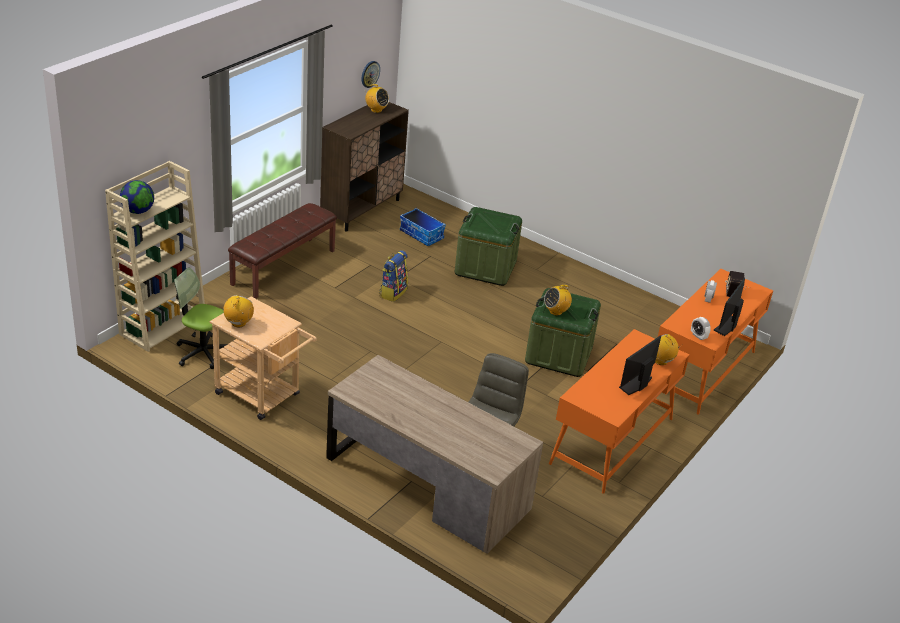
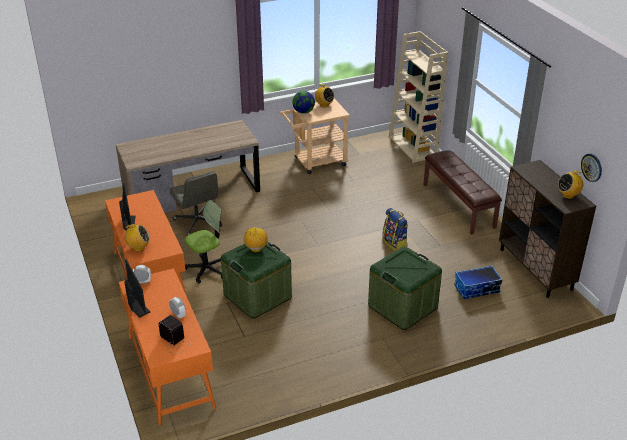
camera: 125 degrees right, 0 degrees up
globe [120,180,154,214] -> globe moved to [292,91,315,114]
office chair [174,267,227,369] -> office chair moved to [185,200,222,283]

